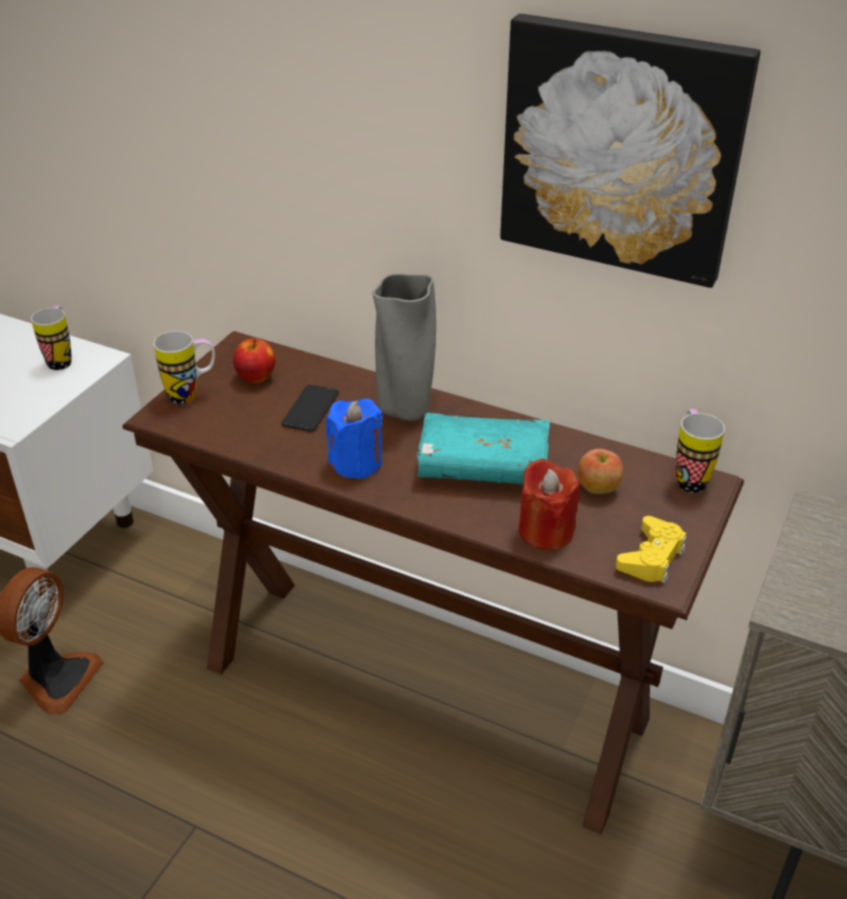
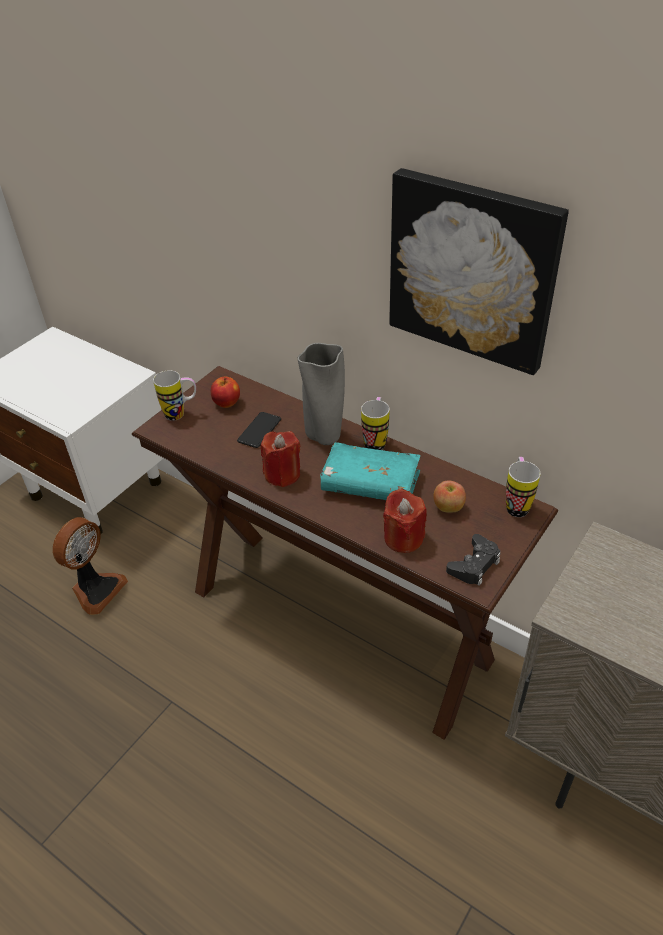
camera: 10 degrees right, 5 degrees up
mug [31,306,71,370] -> mug moved to [361,397,389,450]
blue candle [326,399,383,479] -> red candle [260,431,300,487]
yellow game controller [616,516,686,583] -> black game controller [446,534,501,586]

